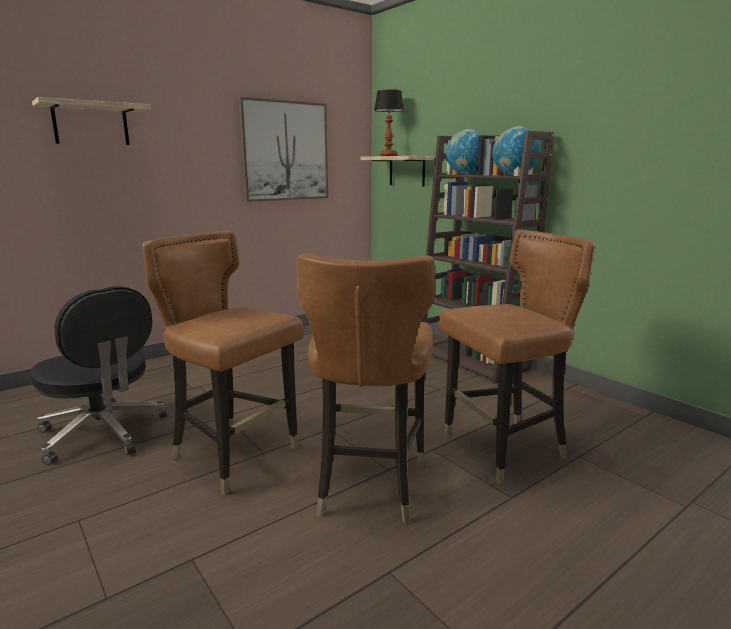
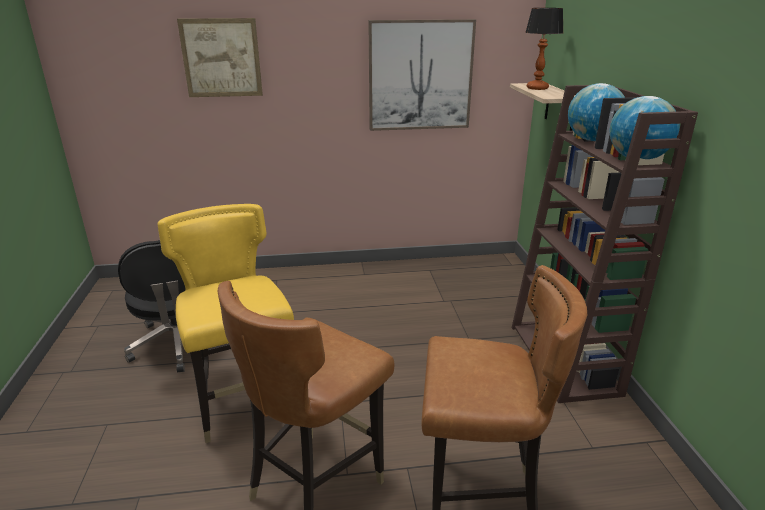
camera: 30 degrees right, 10 degrees up
shelf [32,97,151,145] -> picture [177,18,263,97]
brown chair [142,231,304,495] -> yellow chair [158,204,294,443]

